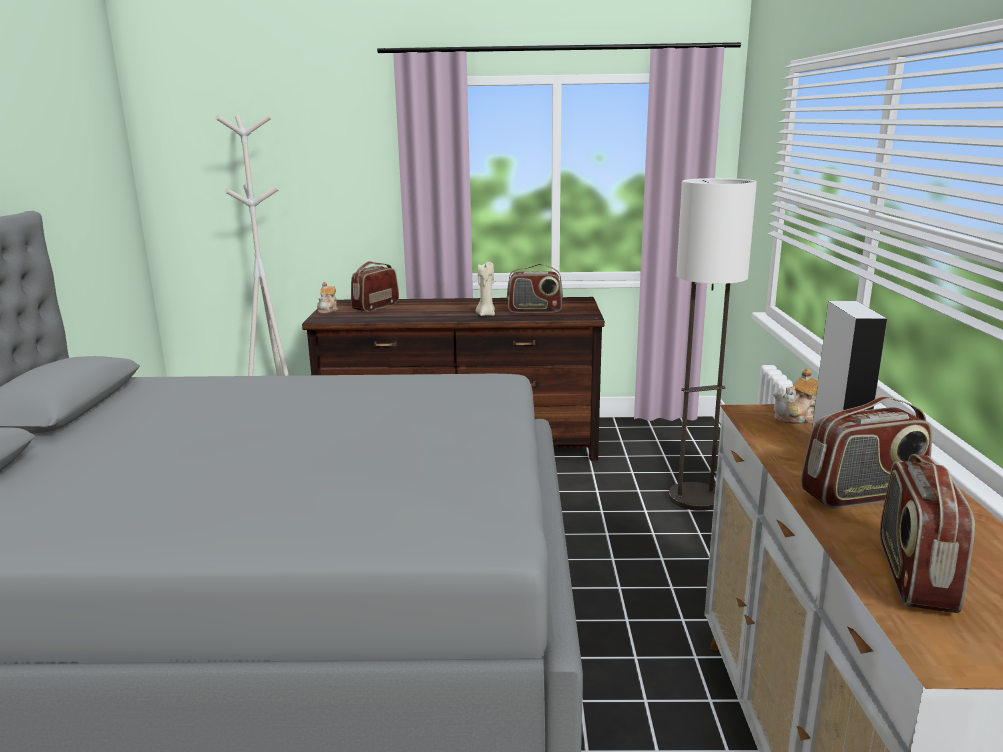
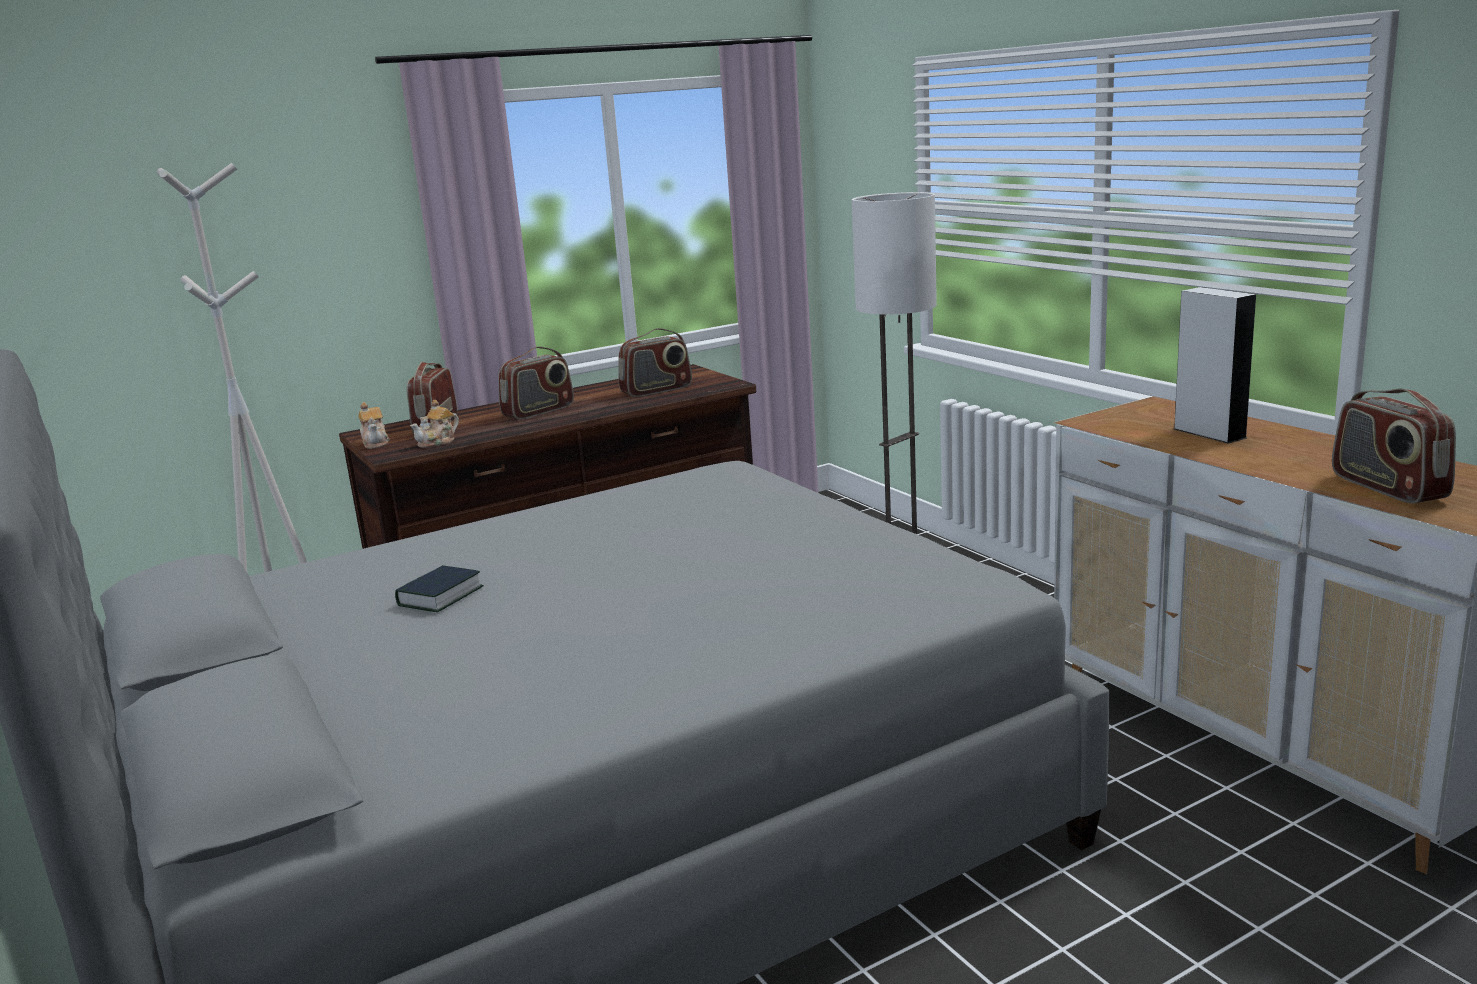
camera: 30 degrees left, 0 degrees up
beige candle [476,261,495,316] -> none
teapot [773,369,818,424] -> teapot moved to [410,400,459,448]
radio [801,397,932,508] -> radio moved to [498,346,574,419]
none -> book [395,565,483,612]

